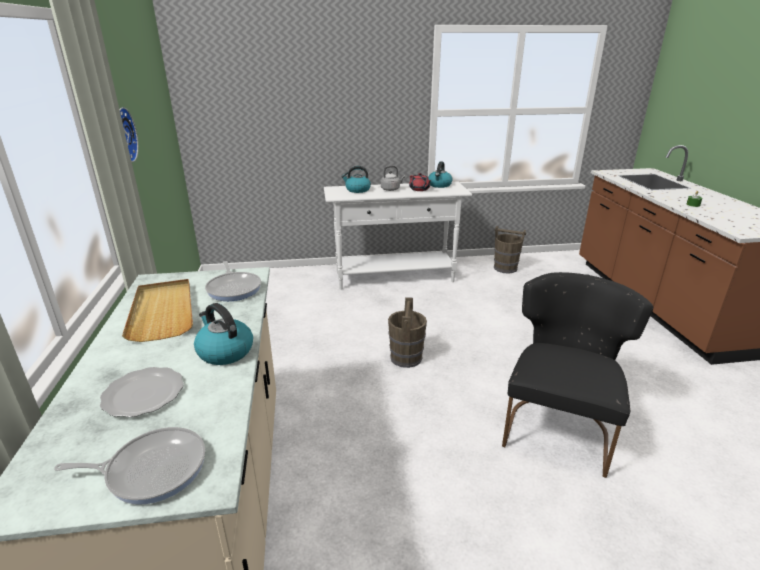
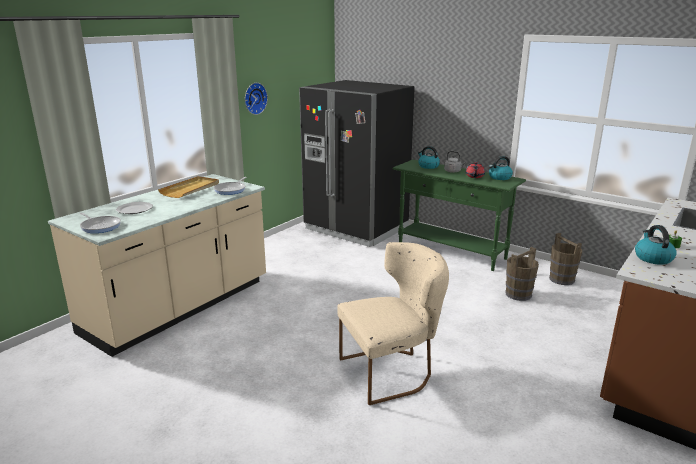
camera: 45 degrees right, 5 degrees down
kettle [194,303,253,365] -> kettle moved to [635,225,677,265]
white console table [324,182,472,290] -> green console table [393,160,526,271]
brown bucket [388,297,427,368] -> brown bucket moved to [506,247,539,301]
black chair [502,272,653,478] -> beige chair [337,242,449,405]
none -> black fridge [299,80,415,247]

